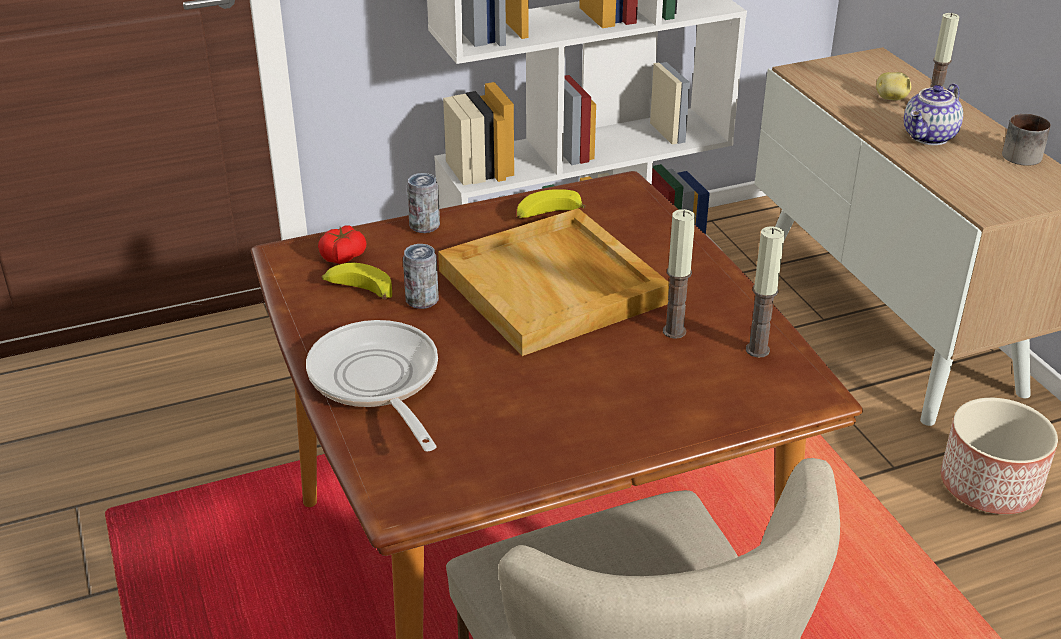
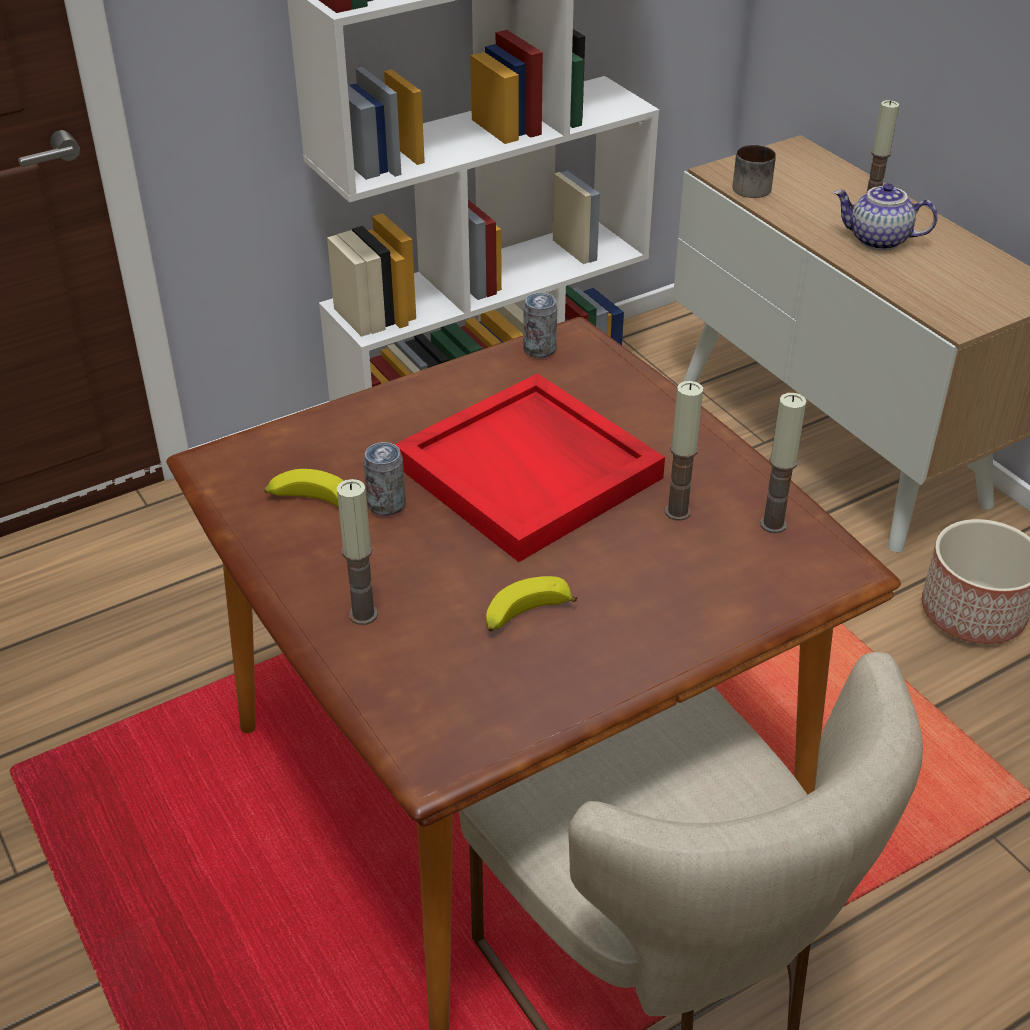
camera: 10 degrees left, 5 degrees up
frying pan [306,320,438,451] -> candle [337,479,378,625]
tomato [318,225,367,264] -> none
can [407,173,440,233] -> can moved to [523,293,557,358]
beige tray [438,208,669,356] -> red tray [394,373,665,562]
banana [517,189,586,218] -> banana moved to [486,576,577,632]
potato [876,72,912,101] -> none
teapot [904,83,963,145] -> teapot turned 75 degrees clockwise [833,183,938,251]
mug [1002,114,1051,166] -> mug moved to [733,145,776,198]

